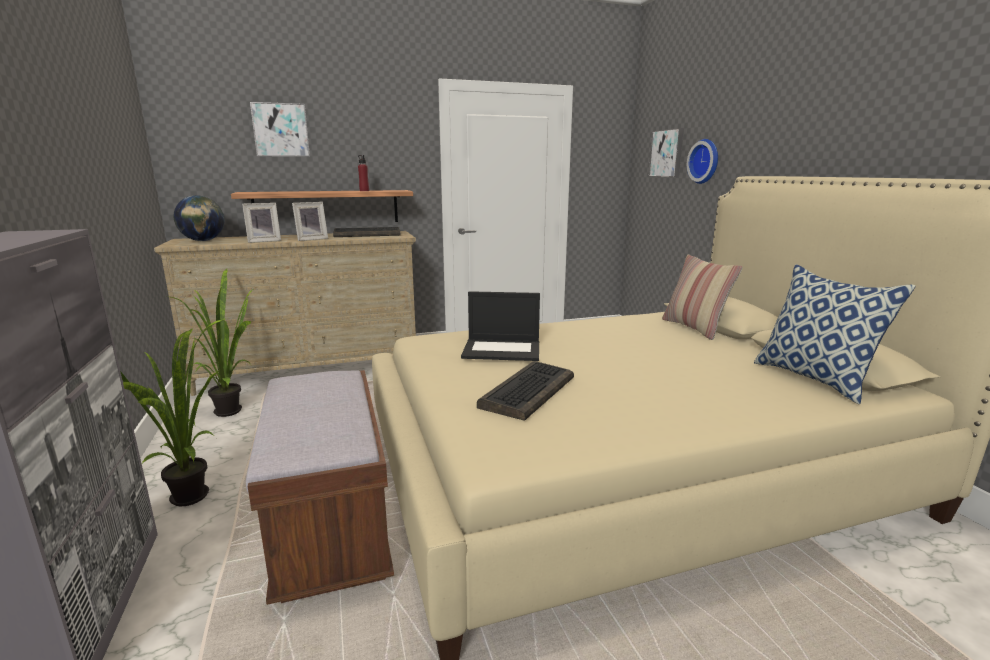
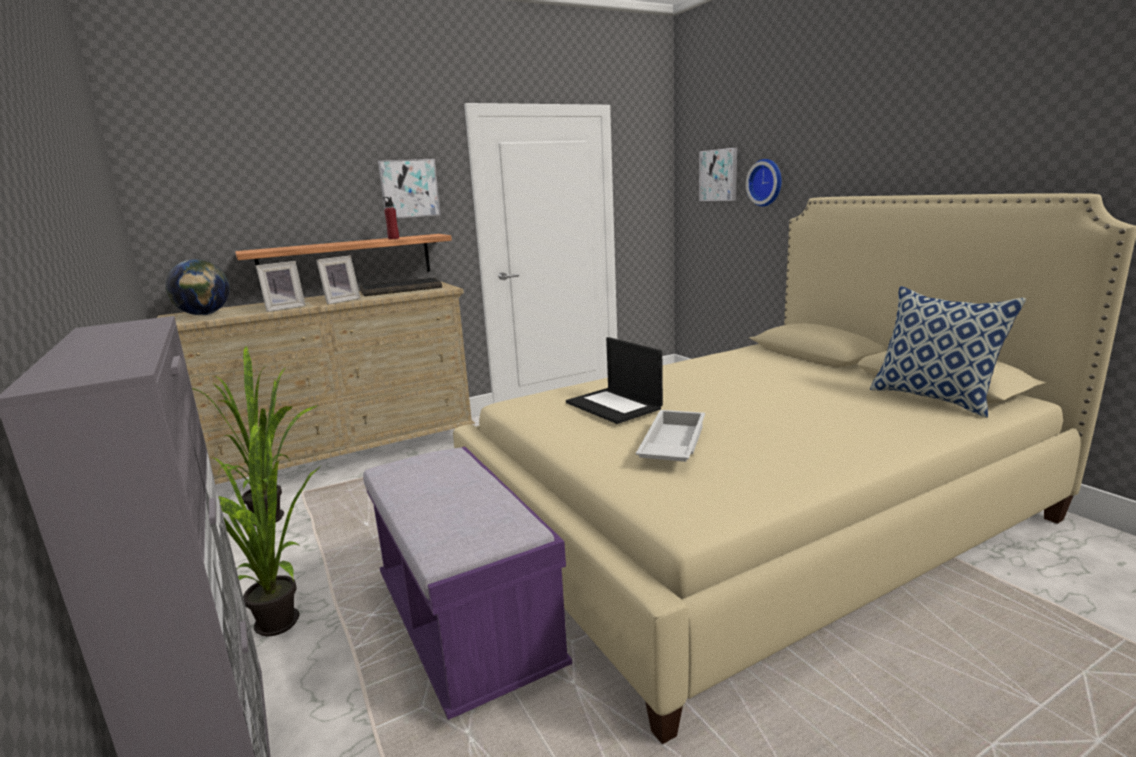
camera: 10 degrees left, 0 degrees up
brown bench [246,370,394,605] -> purple bench [363,447,572,720]
picture [250,102,310,157] -> picture moved to [378,159,441,219]
laptop [461,291,540,361] -> laptop turned 60 degrees clockwise [566,337,663,424]
keyboard [477,361,574,421] -> white tray [636,410,705,462]
pillow [662,255,742,340] -> none

